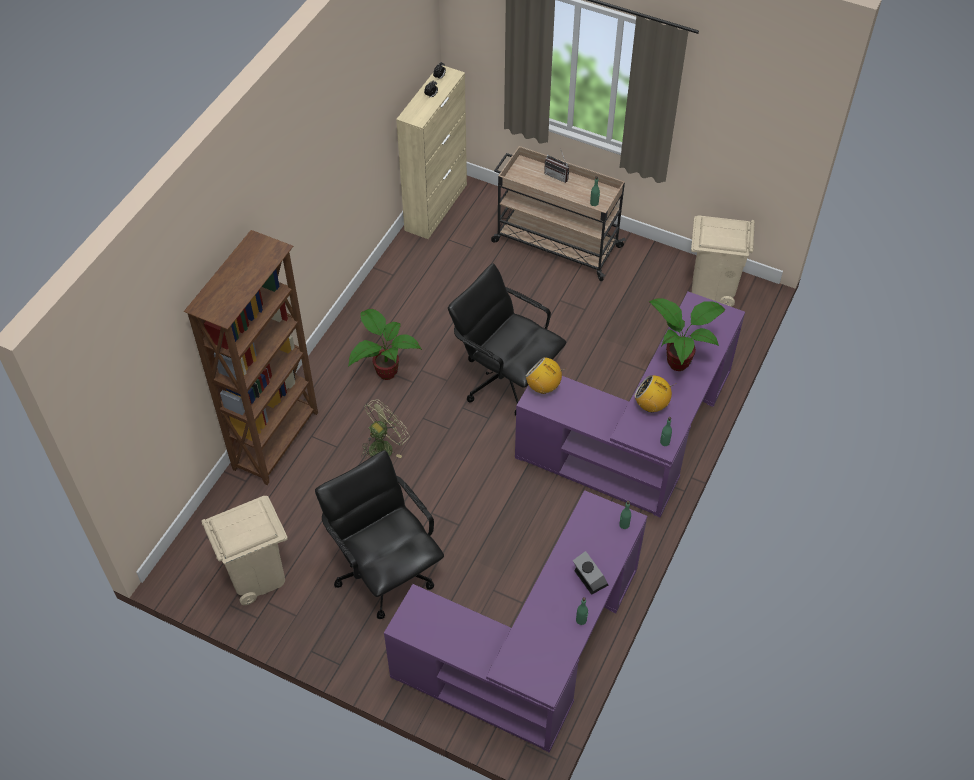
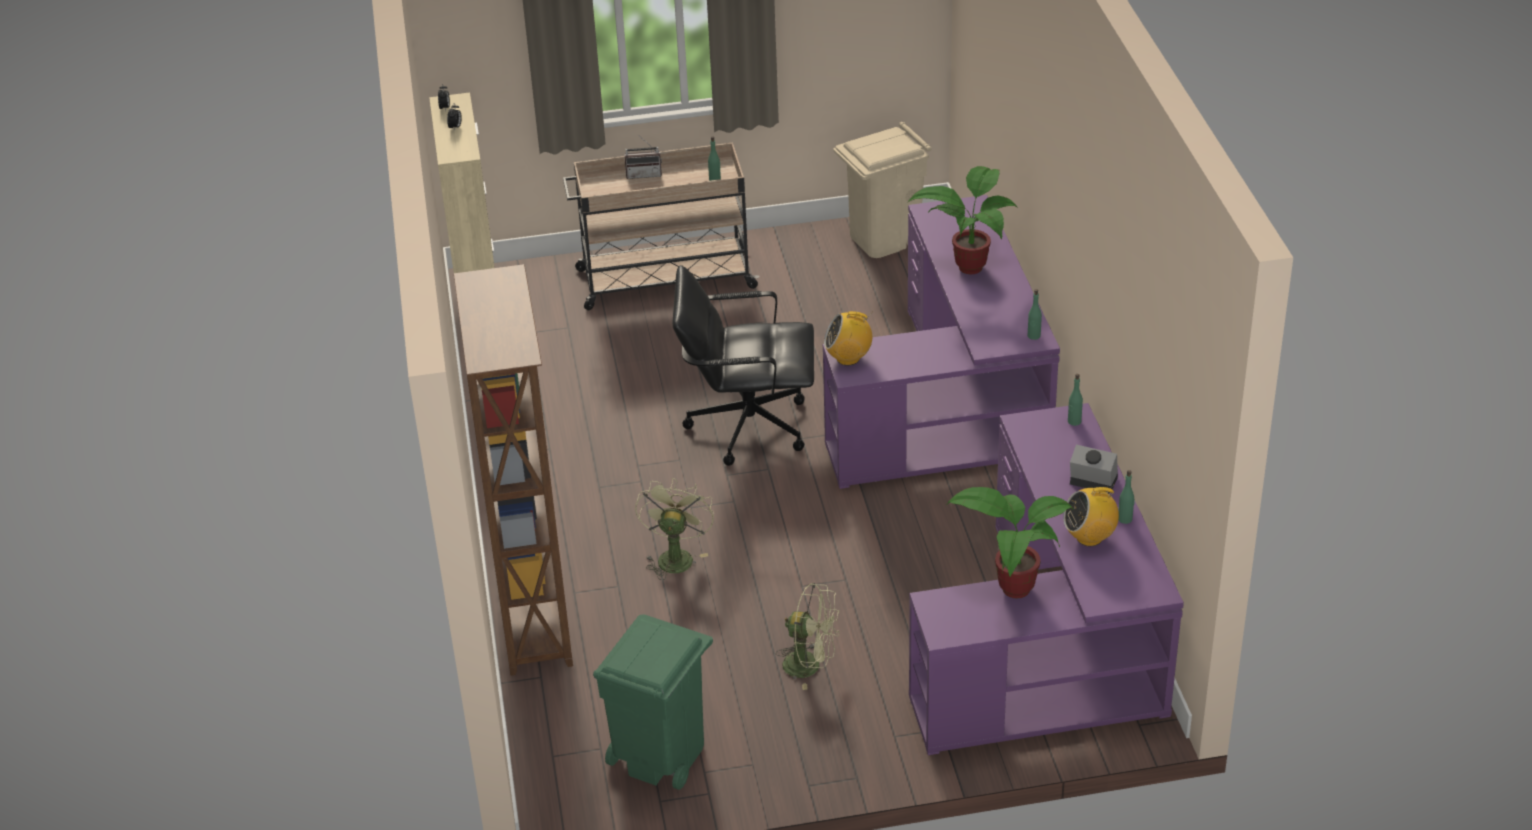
camera: 35 degrees left, 15 degrees down
beige trash can [202,496,288,605] -> green trash can [593,614,713,790]
black office chair [315,450,444,619] -> green fan [775,583,840,690]
potted plant [348,309,422,380] -> potted plant moved to [947,487,1073,599]
radio [635,375,677,412] -> radio moved to [1063,484,1119,546]

